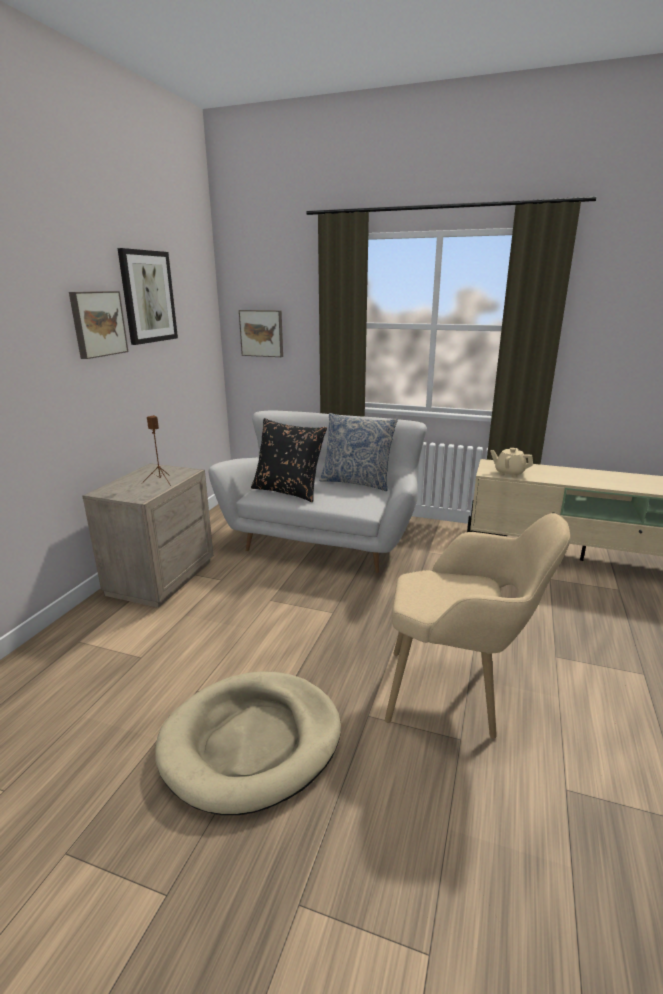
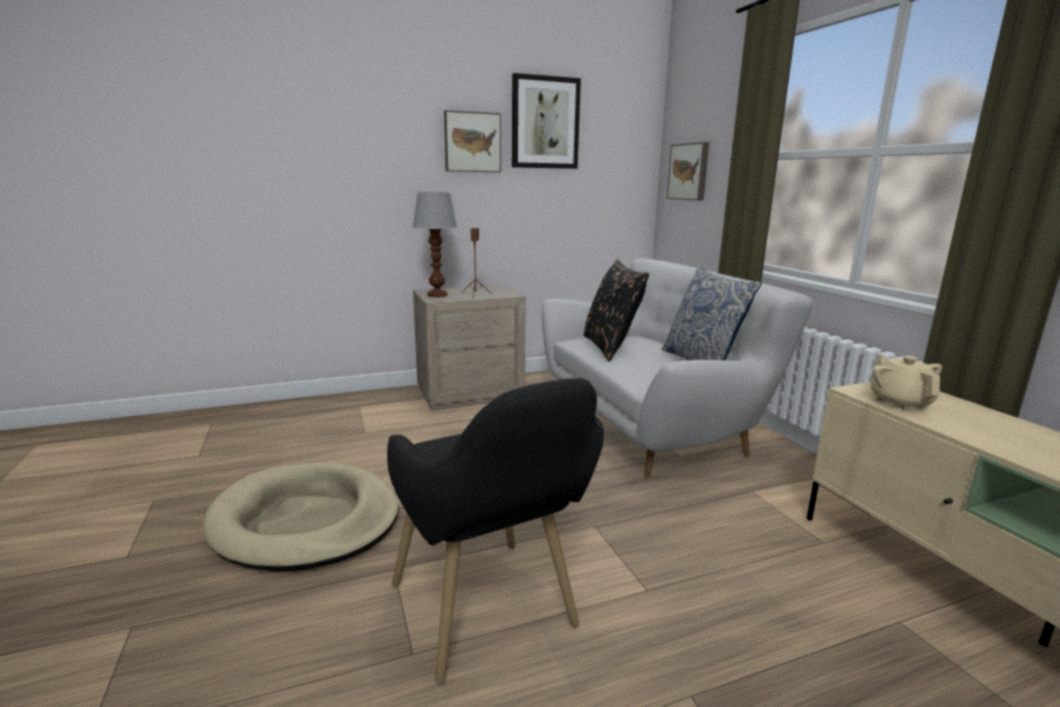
camera: 50 degrees right, 5 degrees down
beige armchair [385,513,570,739] -> black armchair [387,378,604,685]
none -> table lamp [413,192,457,298]

